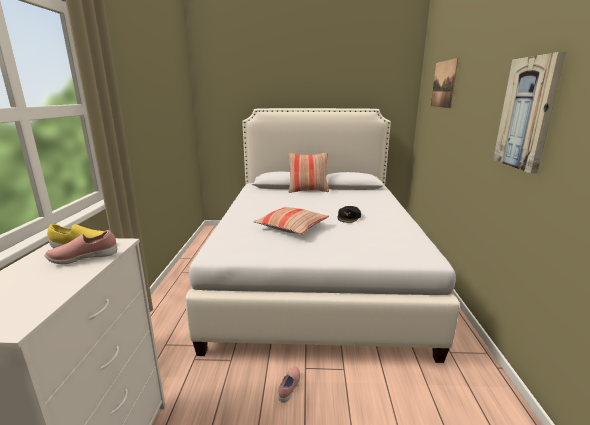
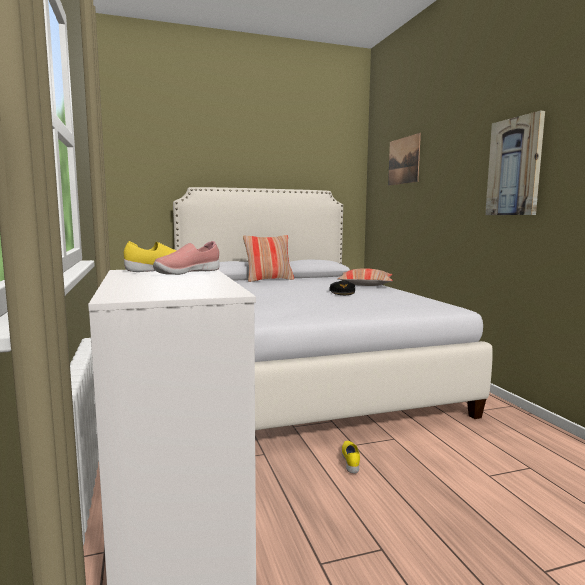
camera: 20 degrees left, 10 degrees down
pillow [254,207,329,234] -> pillow moved to [337,268,393,286]
pink shoe [278,366,300,403] -> yellow shoe [342,441,360,474]

